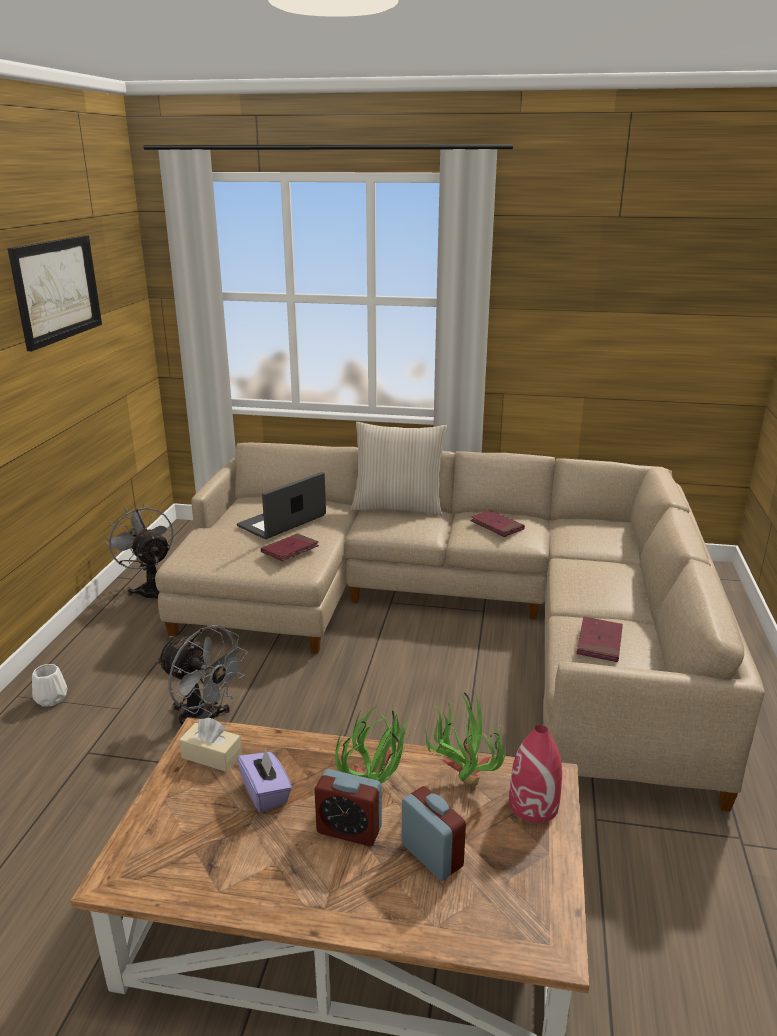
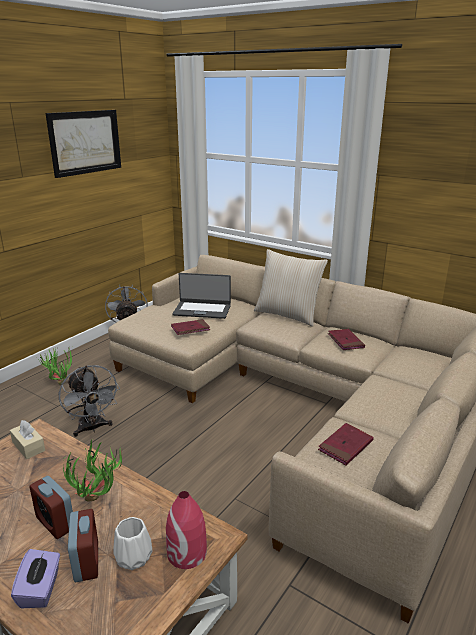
camera: 25 degrees right, 0 degrees up
white vase [32,664,68,707] -> white vase moved to [113,517,153,570]
laptop [237,472,326,539] -> laptop turned 150 degrees counterclockwise [172,273,231,319]
purple tissue box [237,748,292,813] -> purple tissue box moved to [11,549,60,608]
potted plant [424,692,506,786] -> potted plant moved to [37,348,72,385]

